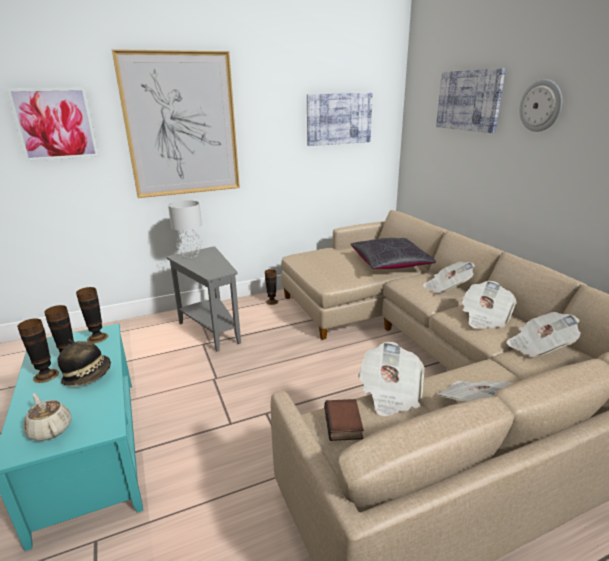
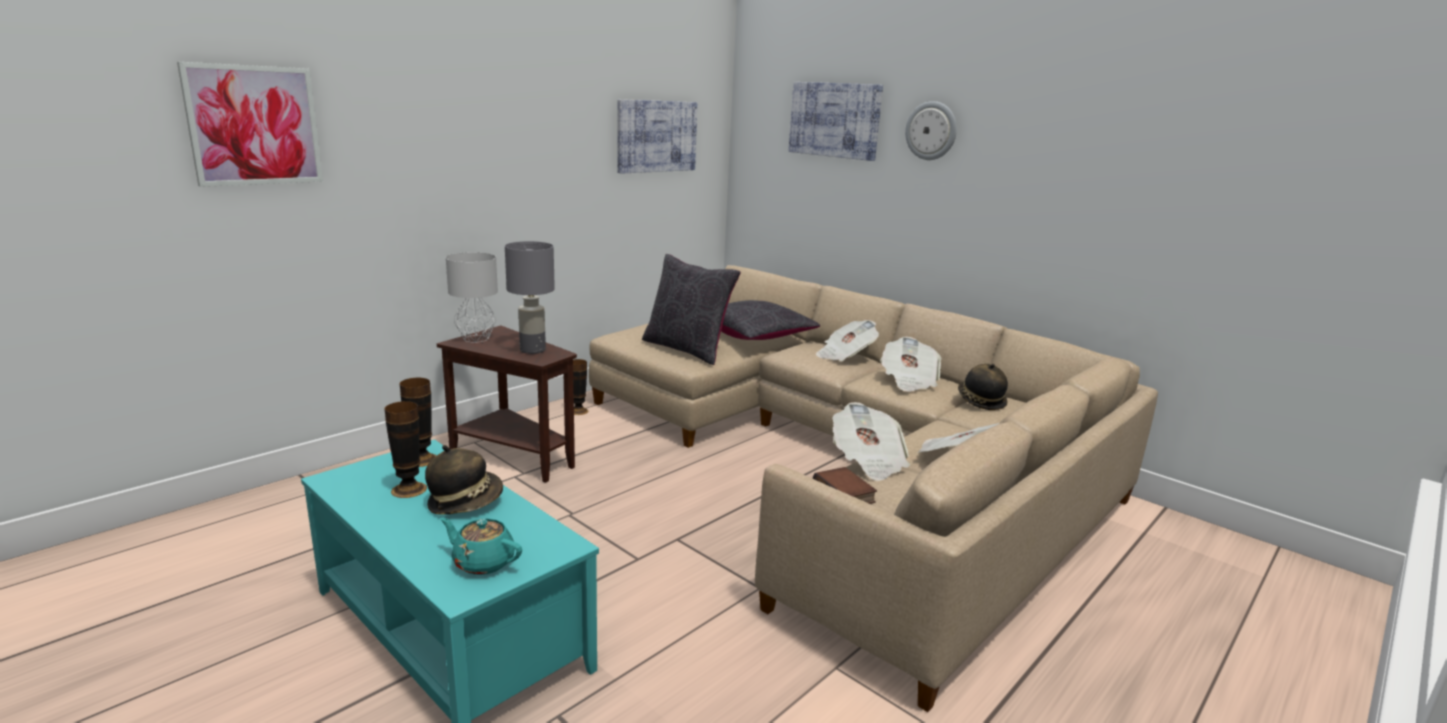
camera: 25 degrees left, 5 degrees down
vase [17,318,59,383] -> none
beige teapot [24,393,72,441] -> turquoise teapot [440,517,522,575]
picture [112,49,240,198] -> none
grey side table [167,246,241,352] -> brown side table [437,326,577,483]
newspaper [507,312,581,358] -> hat [958,364,1008,410]
none -> grey table lamp [505,241,555,354]
none -> black pillow [642,254,741,365]

